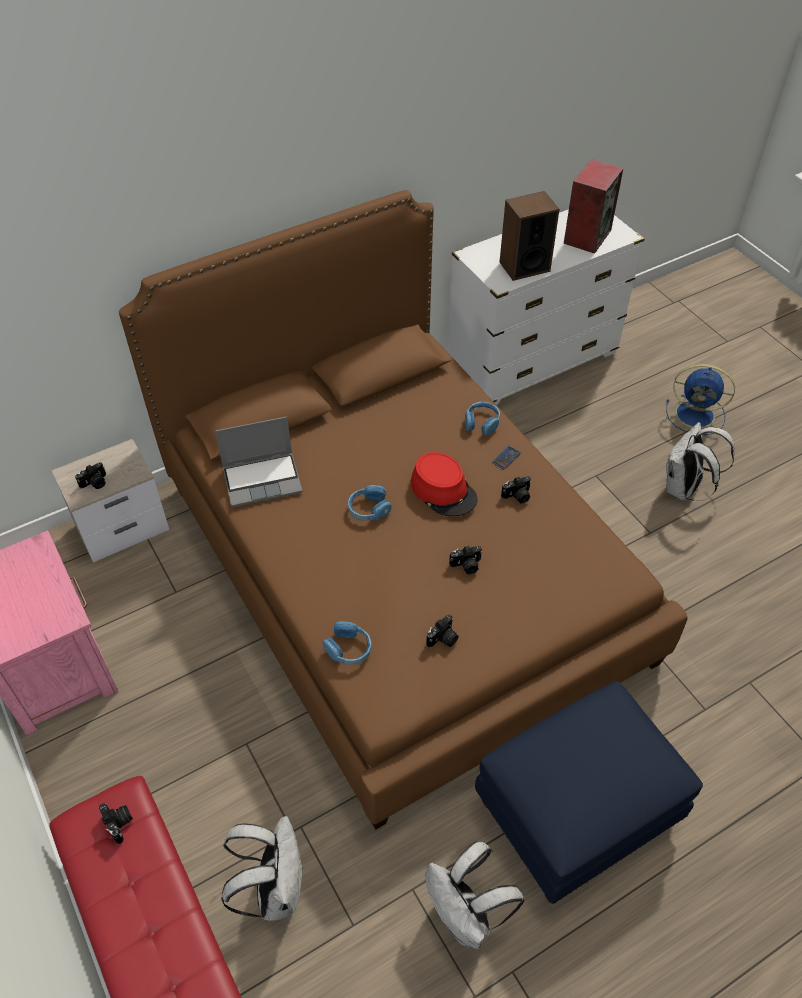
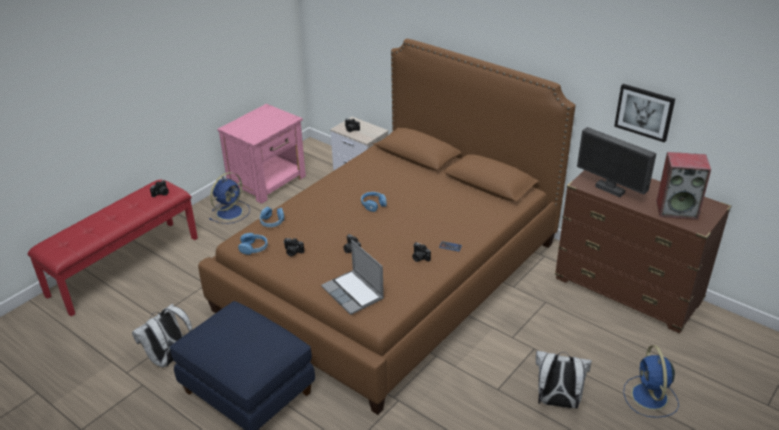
camera: 70 degrees right, 15 degrees down
laptop [215,416,303,507] -> laptop moved to [321,240,384,315]
white backpack [221,816,304,921] -> none
red hat [411,452,477,516] -> none
white dresser [448,209,645,405] -> brown dresser [555,170,731,333]
blue headphones [465,402,500,436] -> blue headphones moved to [238,233,268,255]
speaker [500,191,559,281] -> monitor [577,127,657,197]
none -> blue fan [209,172,250,224]
none -> picture [614,84,675,143]

